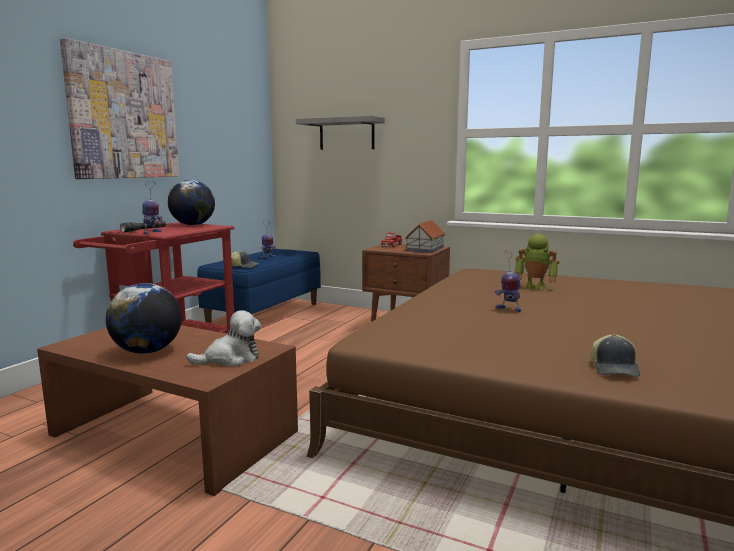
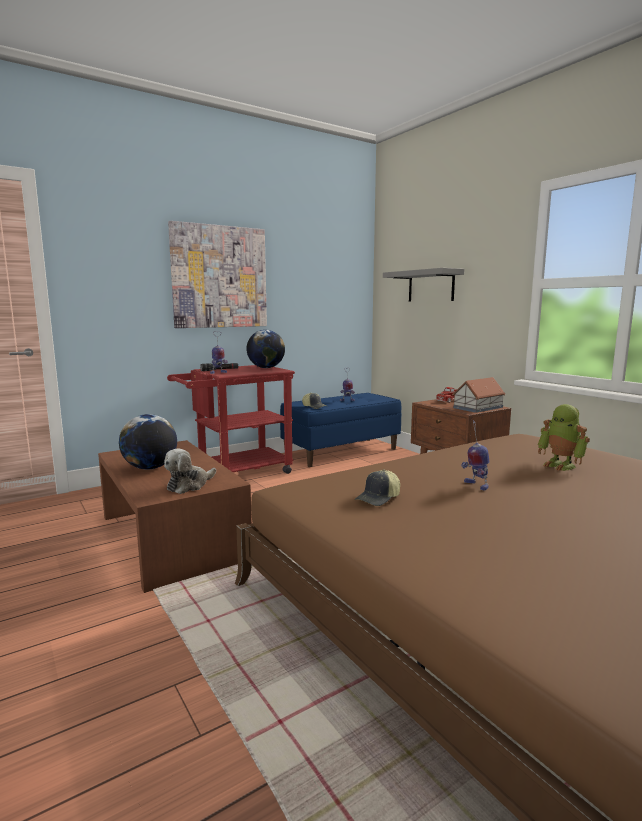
camera: 30 degrees right, 0 degrees up
plush toy [186,310,261,366] -> plush toy turned 120 degrees clockwise [164,449,216,494]
cap [591,334,640,377] -> cap moved to [354,470,400,506]

